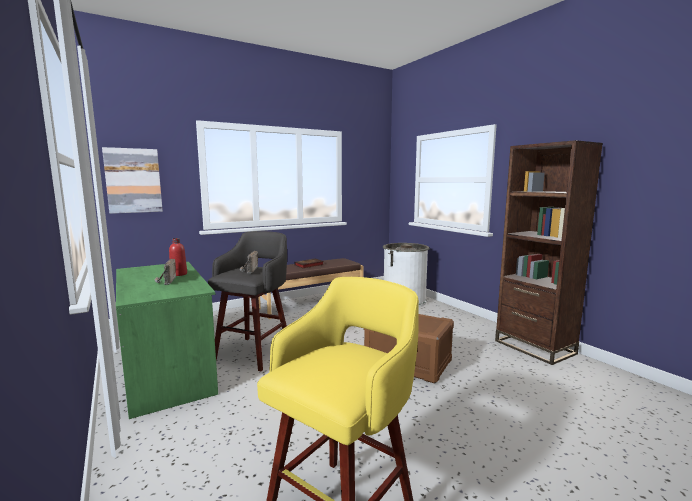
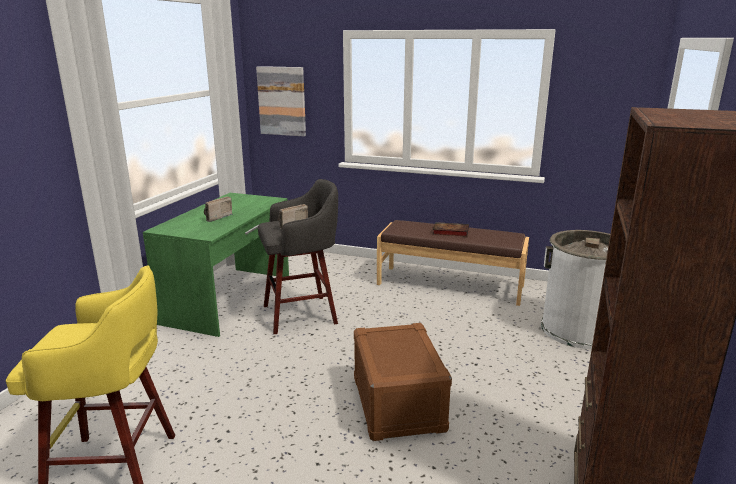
camera: 50 degrees right, 10 degrees up
red bottle [169,238,187,276] -> none

